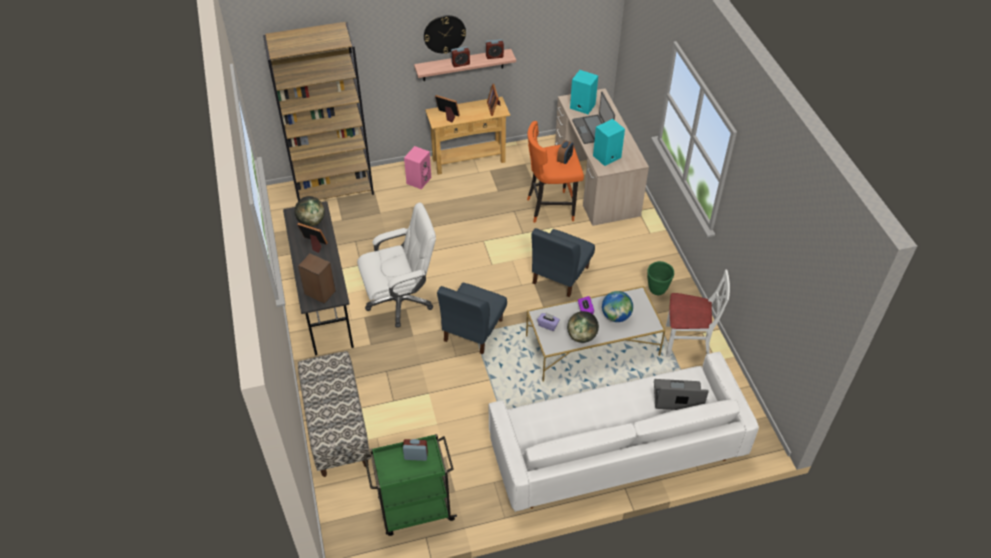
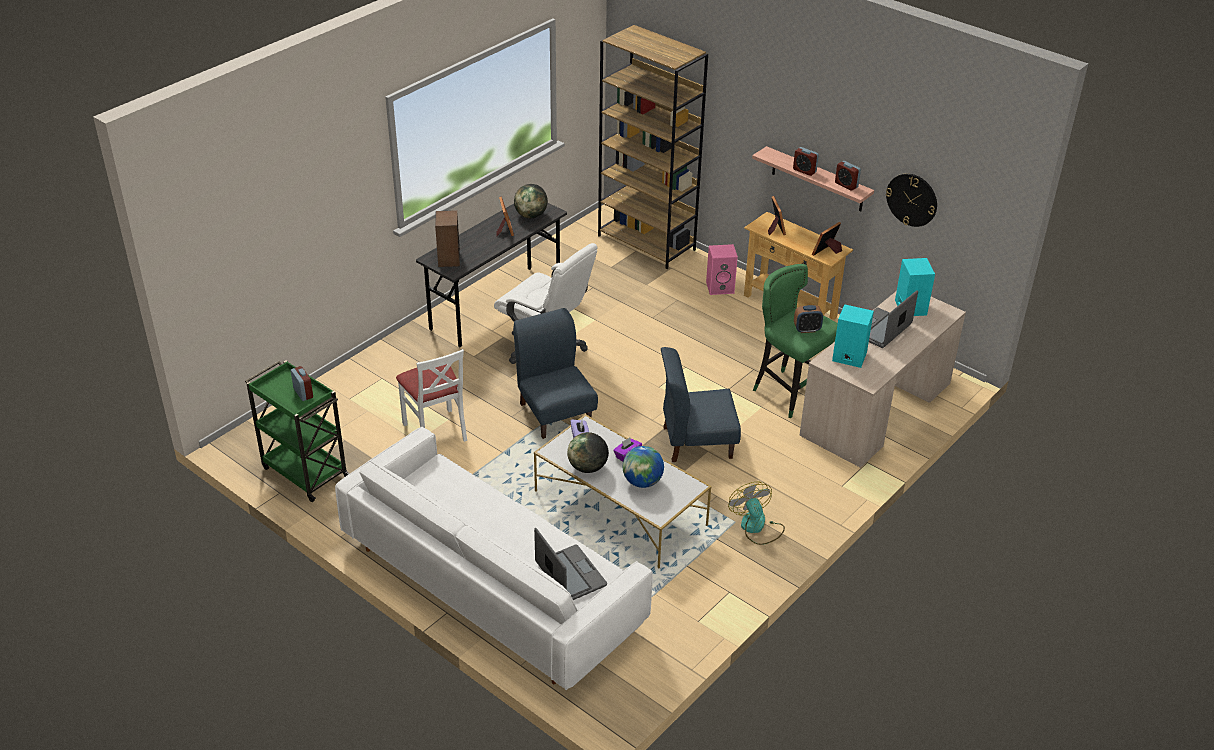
camera: 55 degrees right, 10 degrees down
bench [298,351,371,477] -> none
wall clock [424,15,466,54] -> wall clock moved to [886,174,937,227]
blue chair [437,283,507,354] -> blue chair turned 75 degrees clockwise [514,308,598,439]
orange stool [527,121,584,223] -> green stool [753,264,838,418]
green planter [647,261,674,295] -> fan [728,482,785,545]
white chair [666,269,730,357] -> white chair moved to [396,349,467,442]

